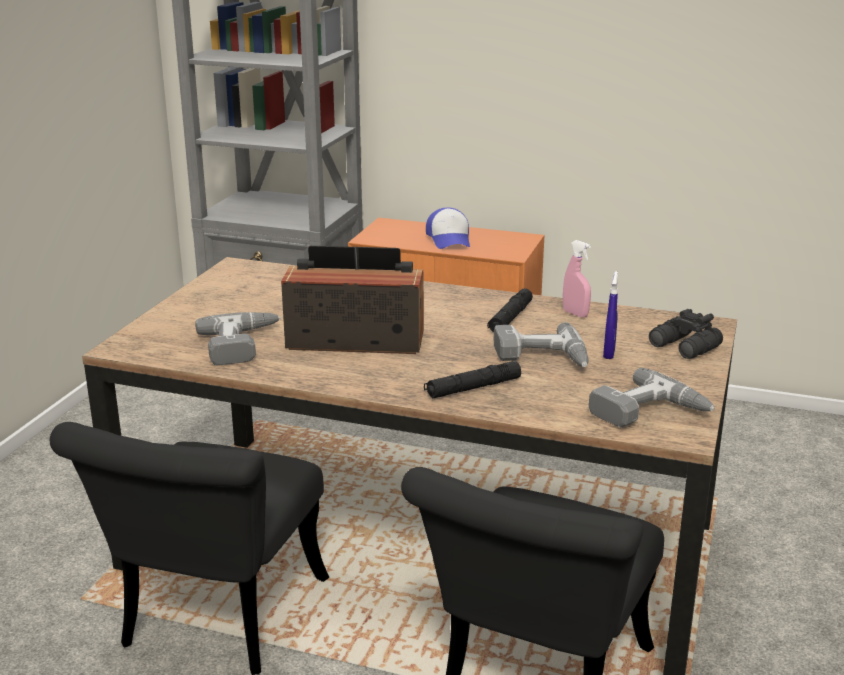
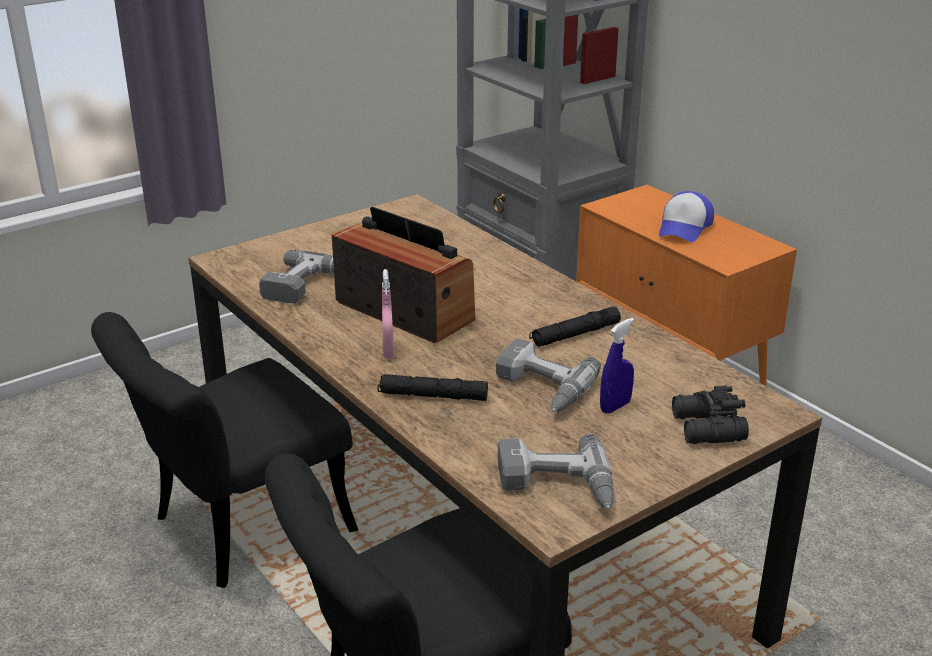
camera: 35 degrees right, 5 degrees up
pink spray bottle [563,240,591,318] -> pink spray bottle moved to [382,269,394,358]

